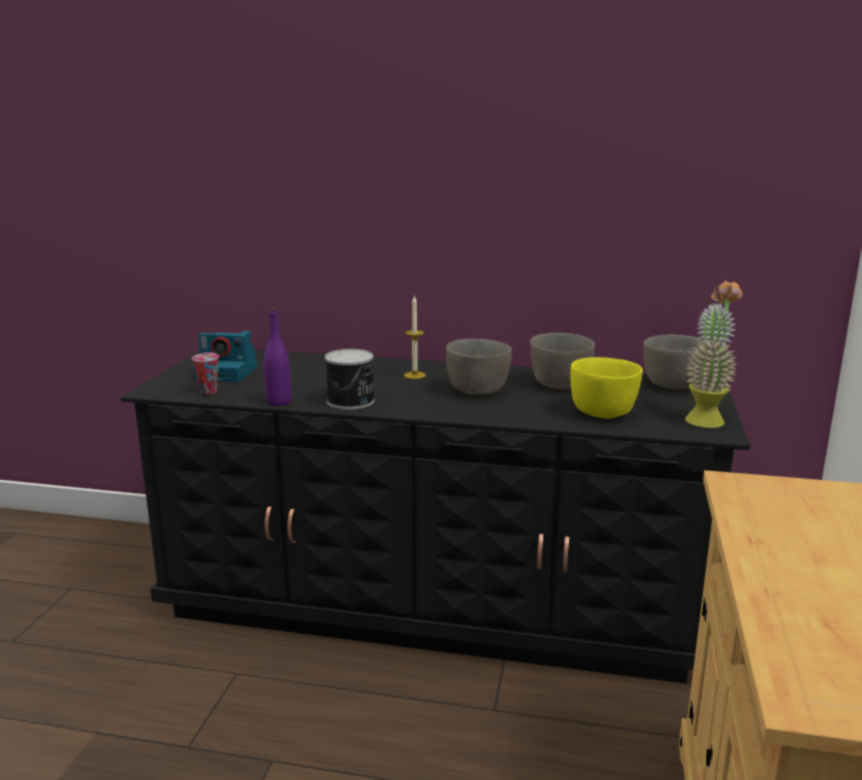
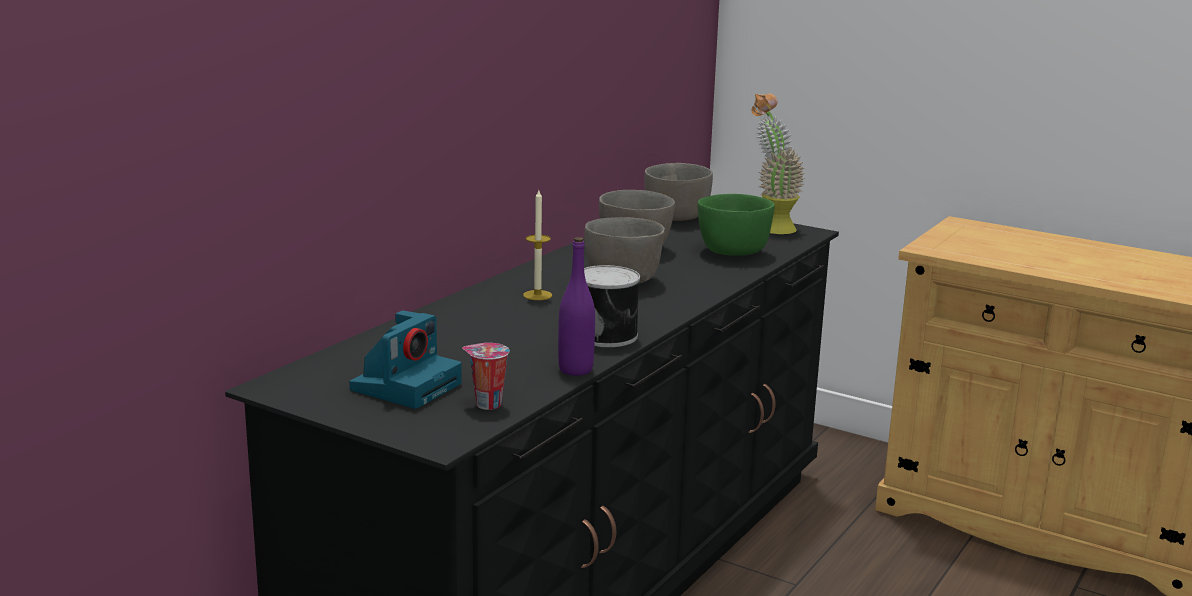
camera: 70 degrees left, 0 degrees up
yellow bowl [570,357,643,418] -> green bowl [698,194,775,256]

